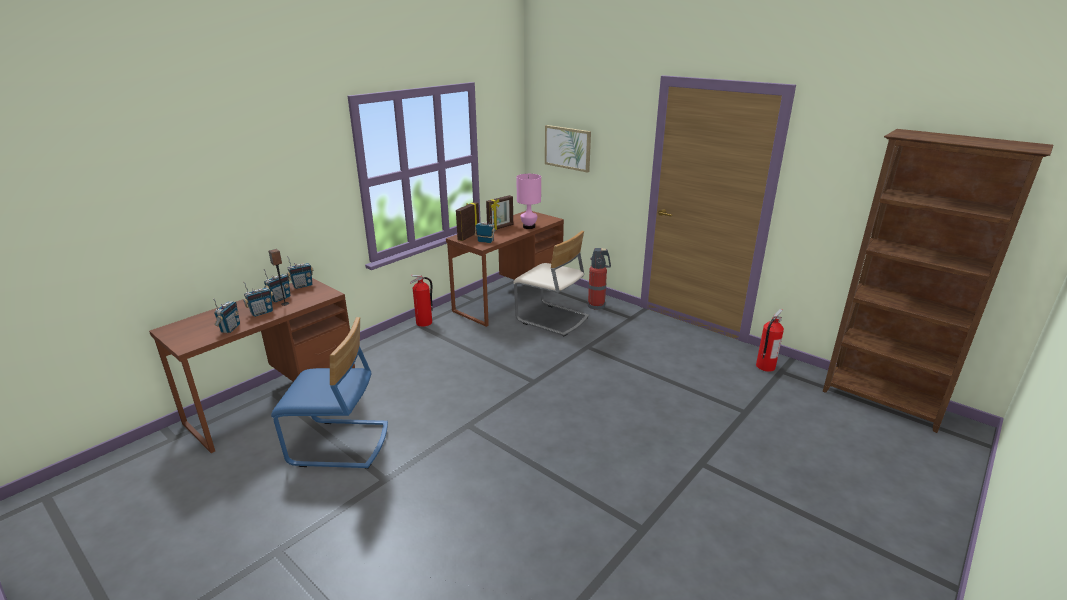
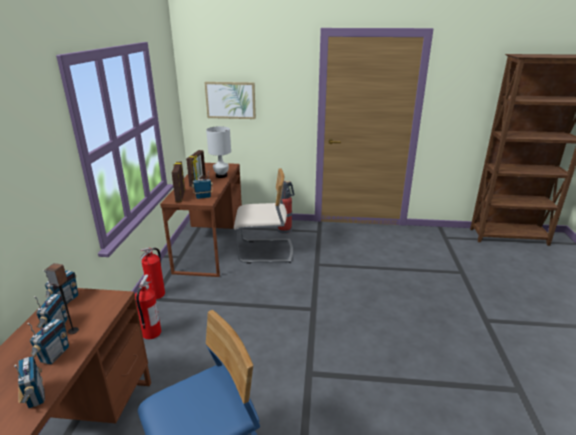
camera: 35 degrees left, 0 degrees up
pink table lamp [516,174,541,229] -> white table lamp [206,126,231,178]
fire extinguisher [756,309,784,372] -> fire extinguisher moved to [135,274,161,339]

